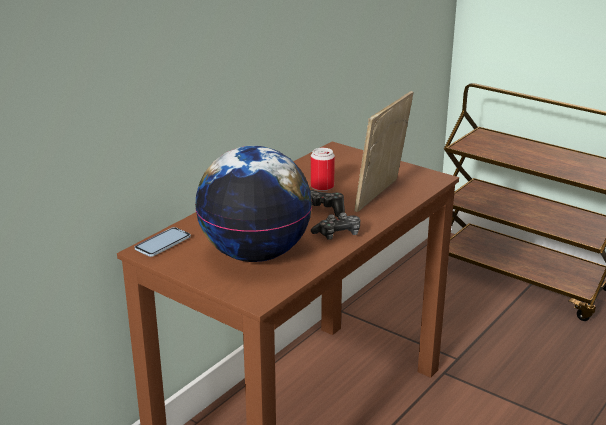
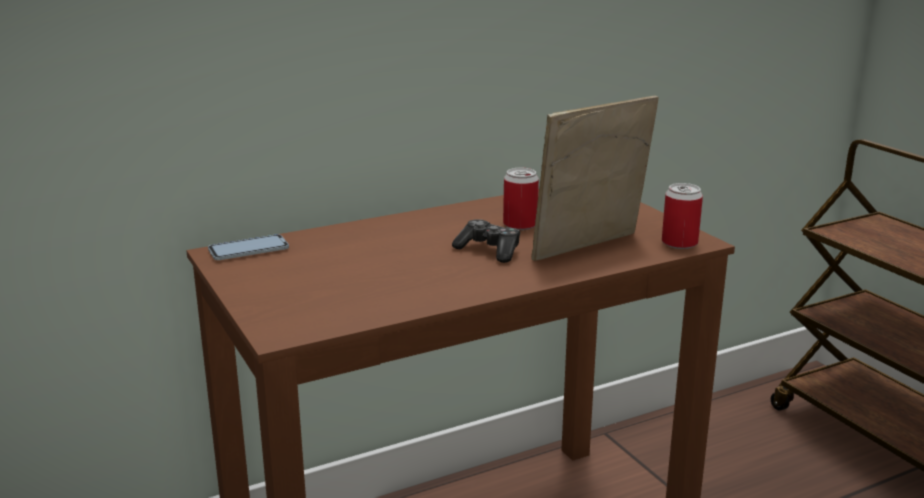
camera: 25 degrees right, 5 degrees down
globe [195,146,312,262] -> none
game controller [311,212,360,240] -> none
none -> can [662,183,703,249]

